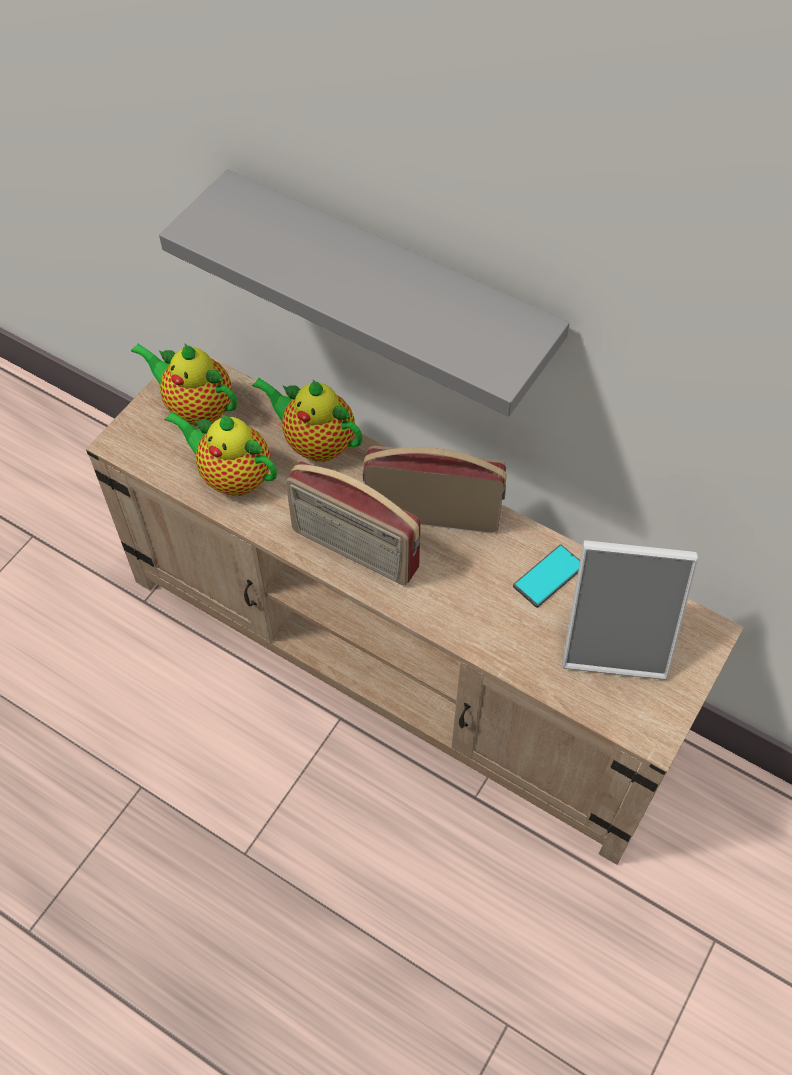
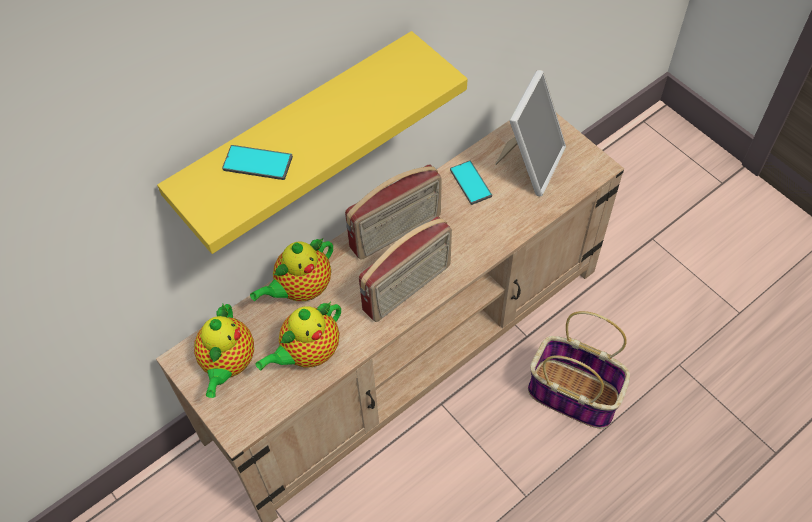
camera: 70 degrees left, 0 degrees up
teapot [131,343,237,426] -> teapot turned 45 degrees counterclockwise [194,304,254,398]
grey shelf [159,169,570,416] -> yellow shelf [157,31,467,254]
radio [363,446,507,533] -> radio turned 150 degrees counterclockwise [345,164,442,260]
none -> phone [222,145,293,180]
none -> basket [528,311,630,429]

